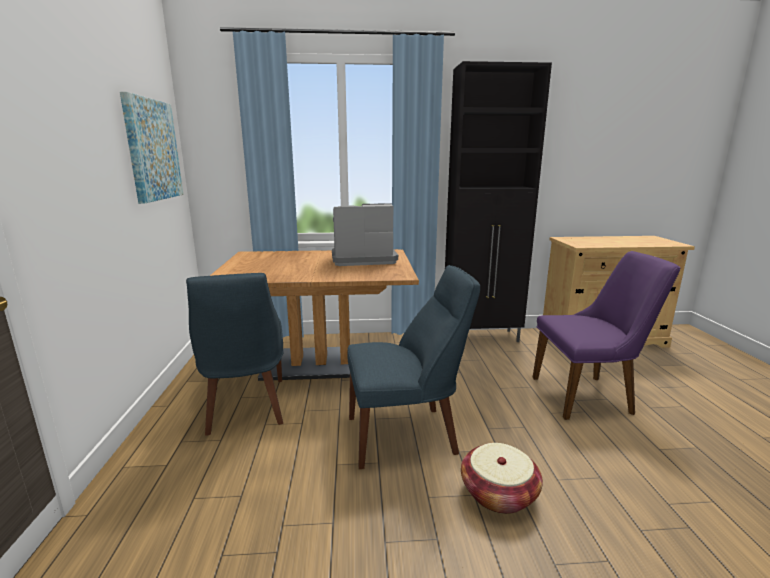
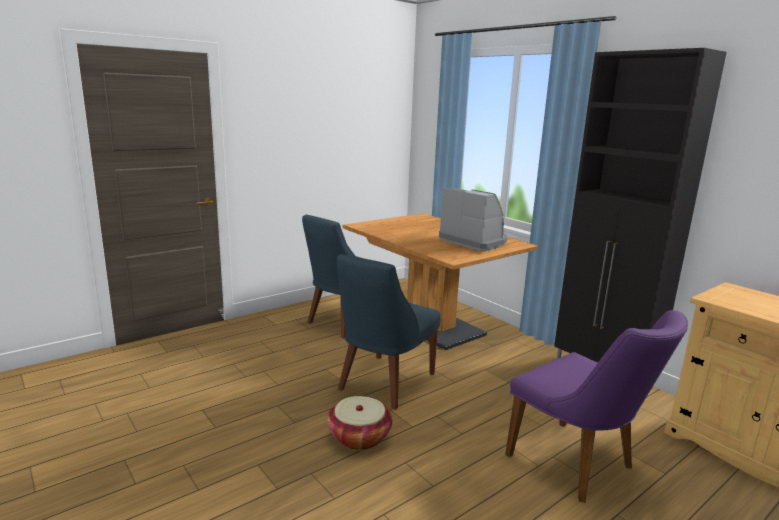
camera: 55 degrees right, 0 degrees up
picture [120,92,183,204] -> none
blue chair [348,265,480,469] -> blue chair turned 75 degrees clockwise [337,254,440,410]

